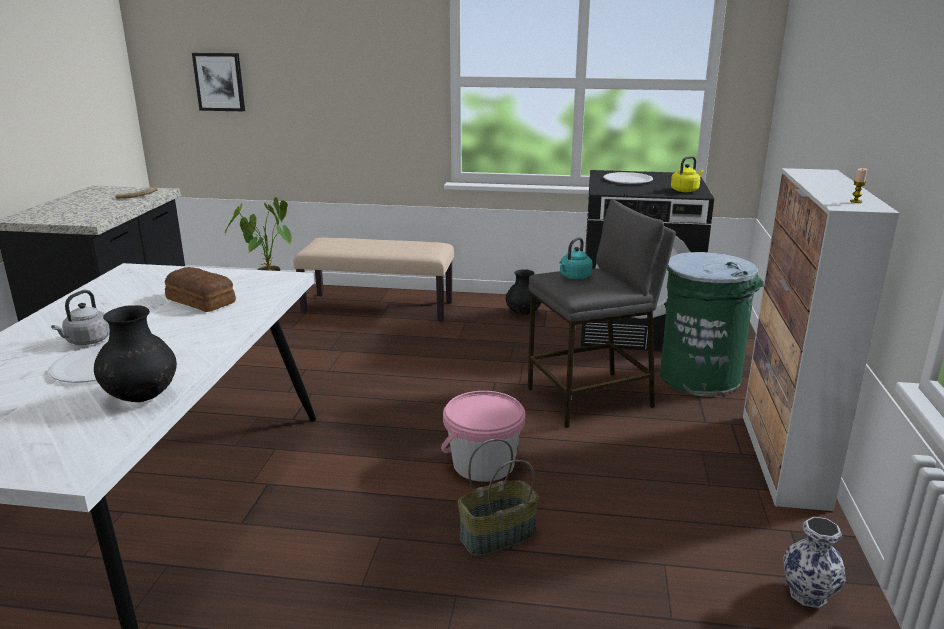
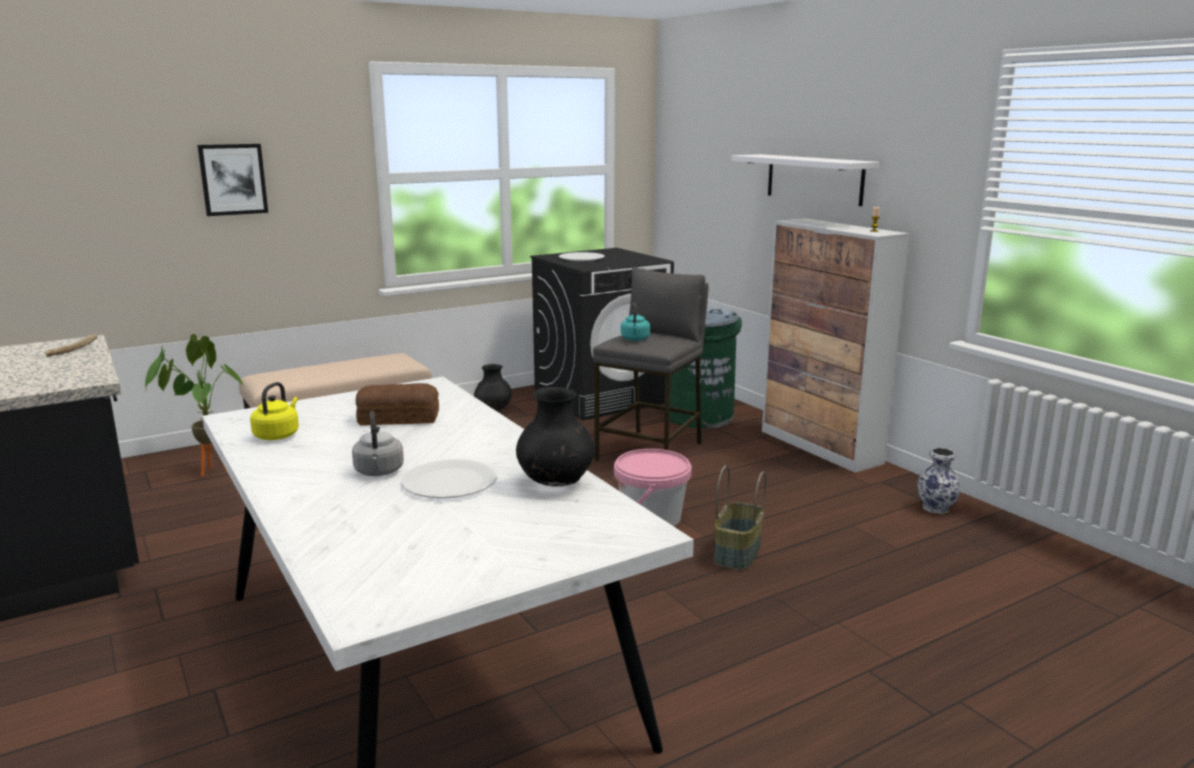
camera: 40 degrees left, 5 degrees down
picture [192,53,245,111] -> picture moved to [197,144,268,216]
yellow kettle [671,156,704,192] -> yellow kettle moved to [250,382,299,440]
none -> white shelf [732,154,879,206]

